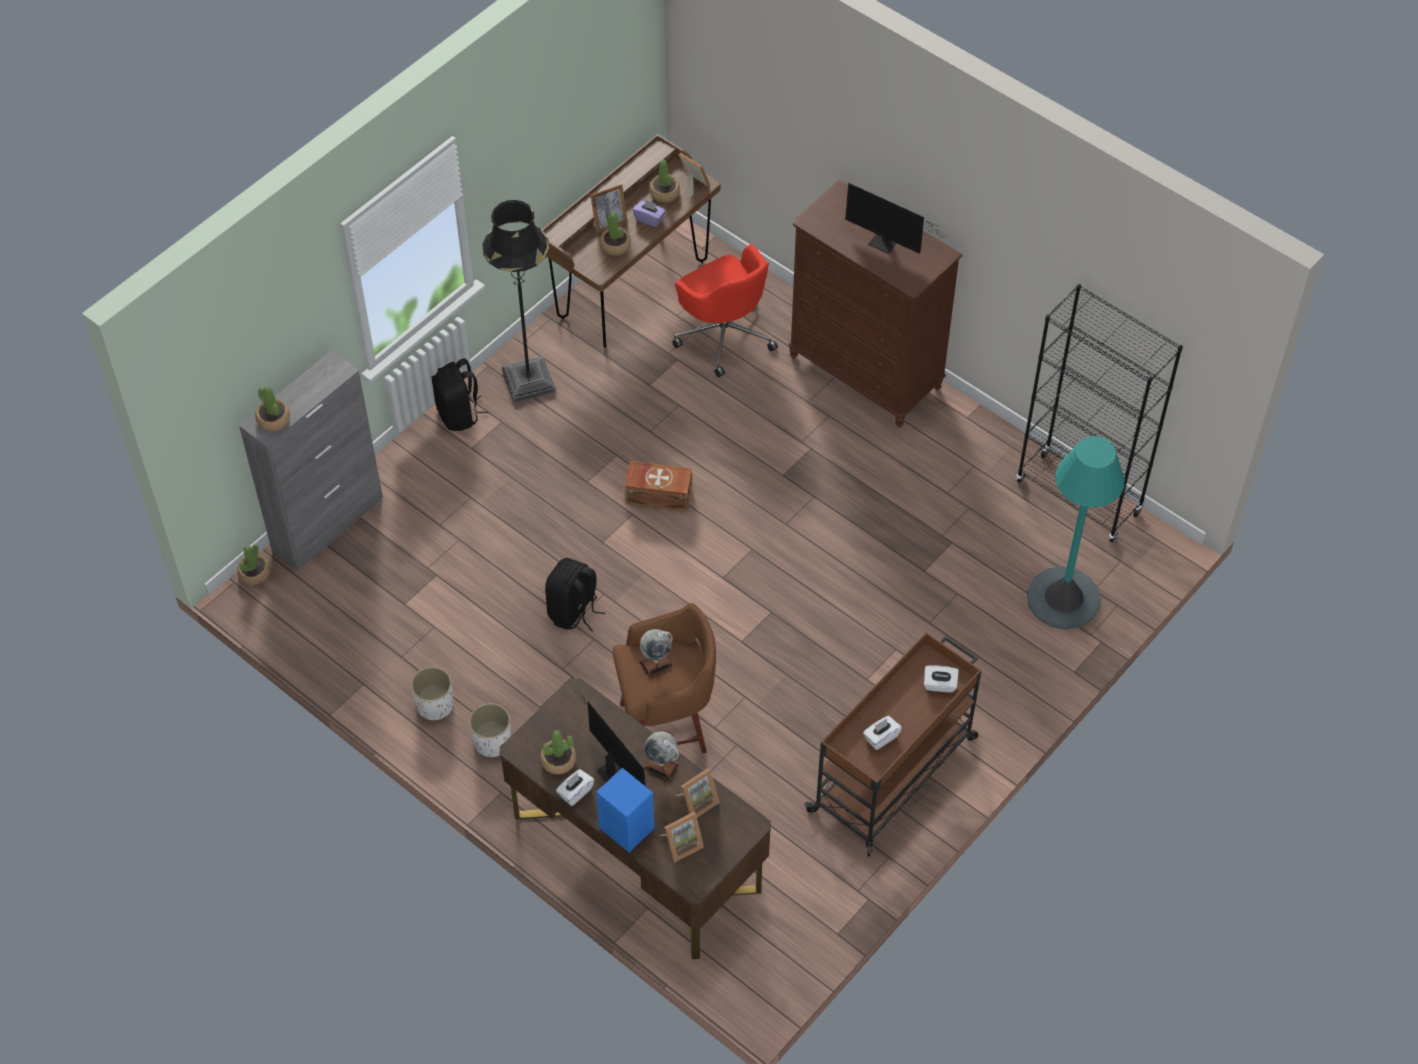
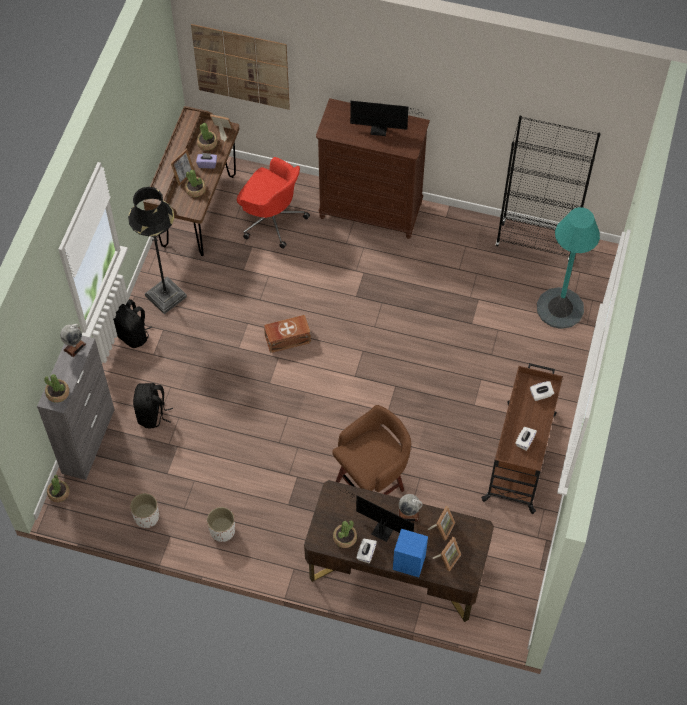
camera: 25 degrees left, 5 degrees up
white planter [469,703,511,757] -> white planter moved to [130,493,159,528]
black backpack [545,558,605,631] -> black backpack moved to [133,383,173,428]
globe [639,629,673,676] -> globe moved to [60,324,86,357]
none -> picture [191,24,290,110]

